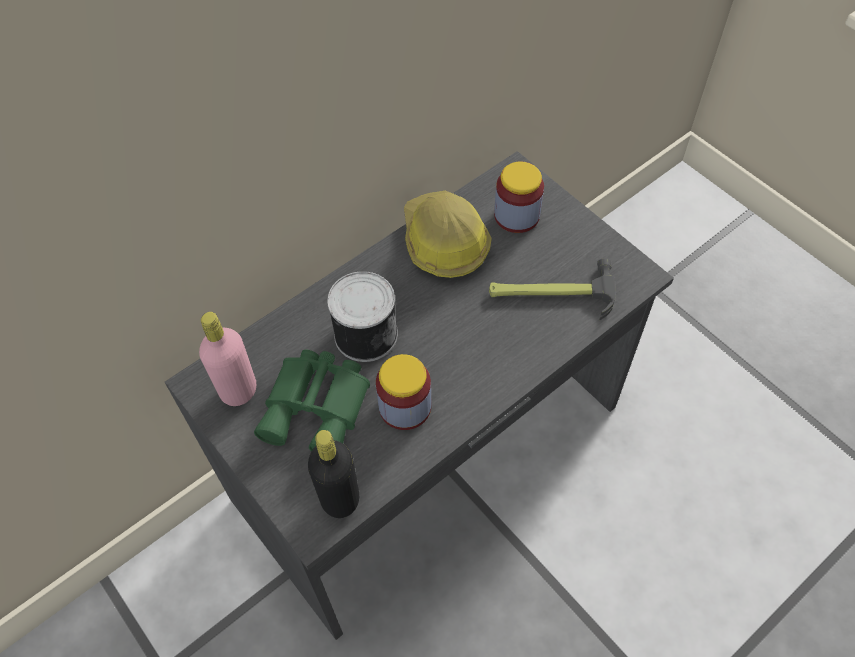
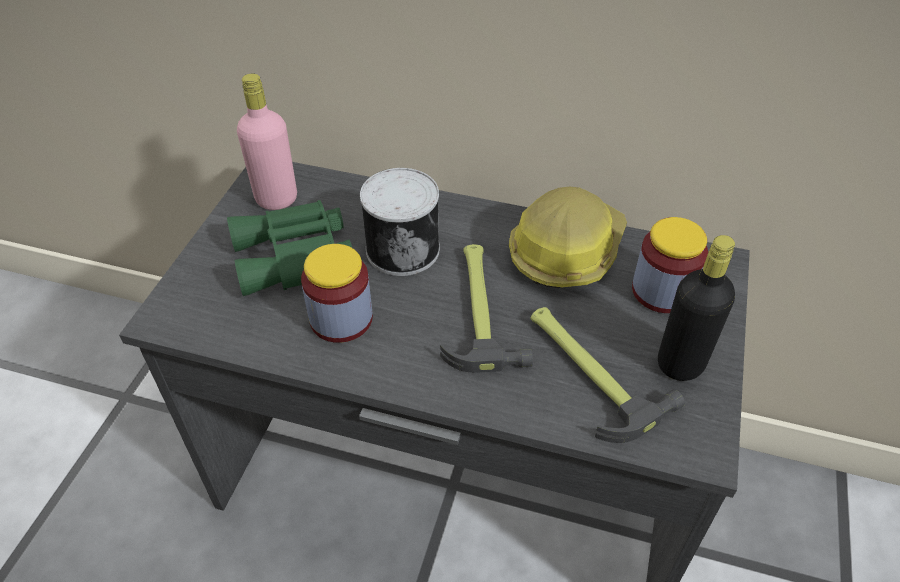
camera: 55 degrees right, 10 degrees down
black bottle [308,430,359,518] -> black bottle moved to [658,235,735,381]
none -> hammer [440,244,533,373]

